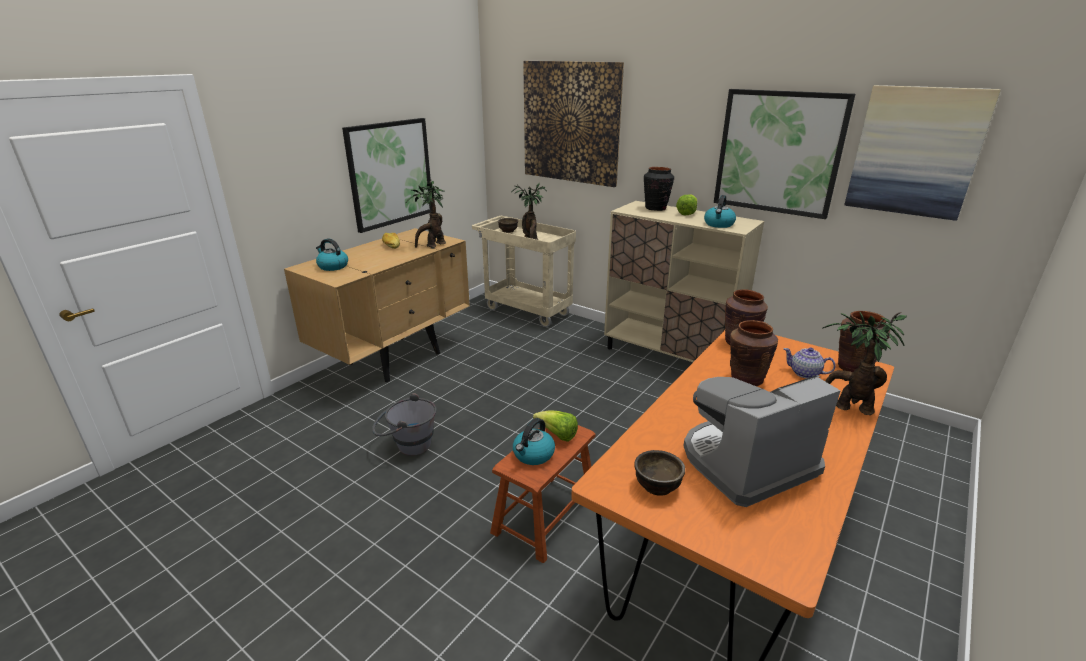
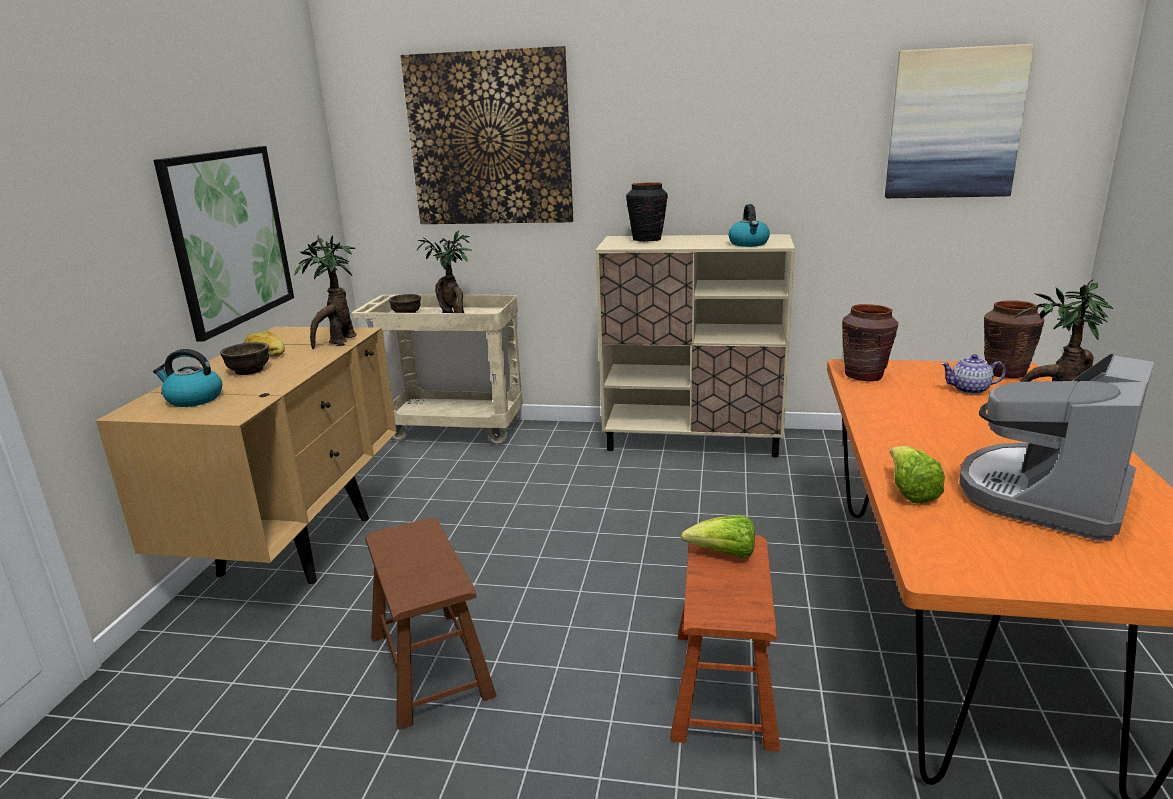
camera: 25 degrees left, 5 degrees down
grey bucket [372,393,437,456] -> brown stool [365,518,497,730]
kettle [513,418,555,465] -> none
brown bowl [634,450,685,496] -> brown bowl moved to [220,342,269,375]
lettuce [676,195,697,215] -> lettuce moved to [890,446,945,504]
picture [714,89,855,219] -> none
brown vase [730,320,778,386] -> none

